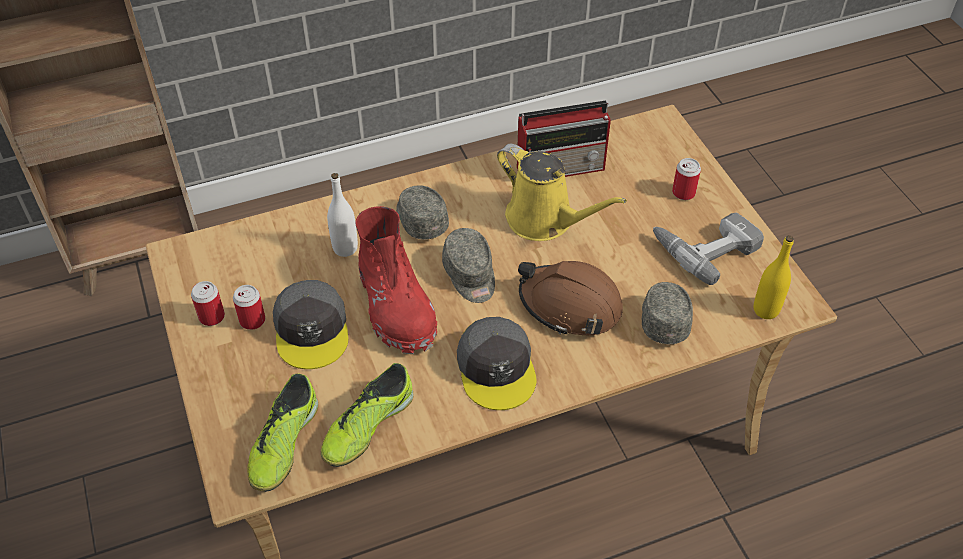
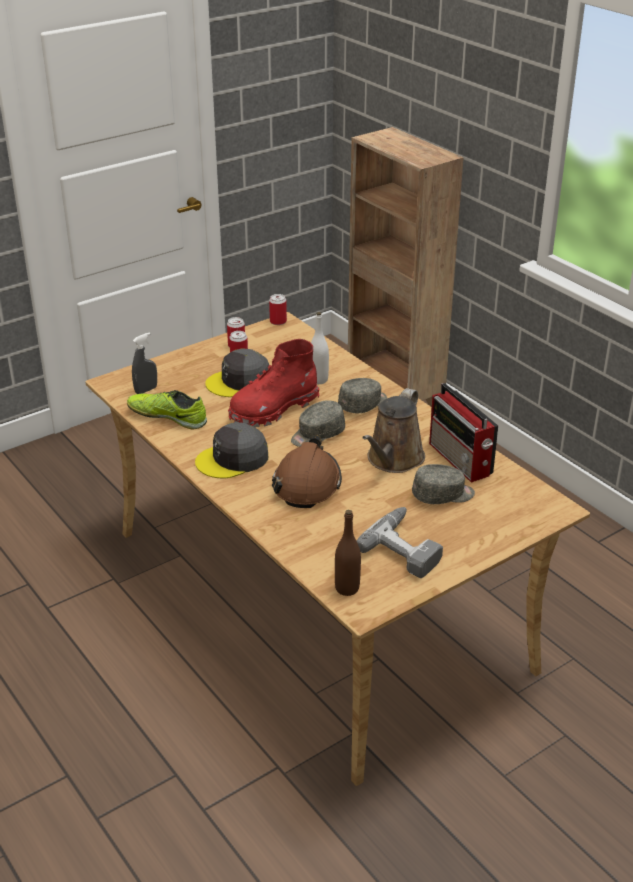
camera: 75 degrees right, 15 degrees down
shoe [247,374,318,492] -> grey spray bottle [132,333,157,394]
yellow watering can [497,144,627,241] -> brown watering can [362,388,425,473]
grey cap [642,282,693,344] -> grey cap moved to [412,464,475,504]
can [672,158,701,200] -> can moved to [269,294,287,325]
yellow bottle [754,235,794,319] -> brown bottle [335,510,361,596]

